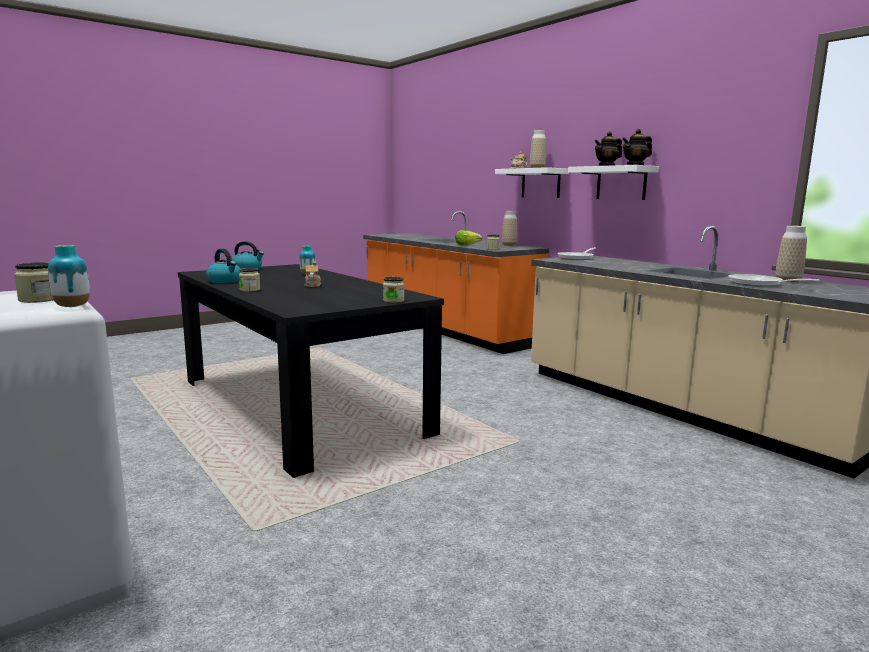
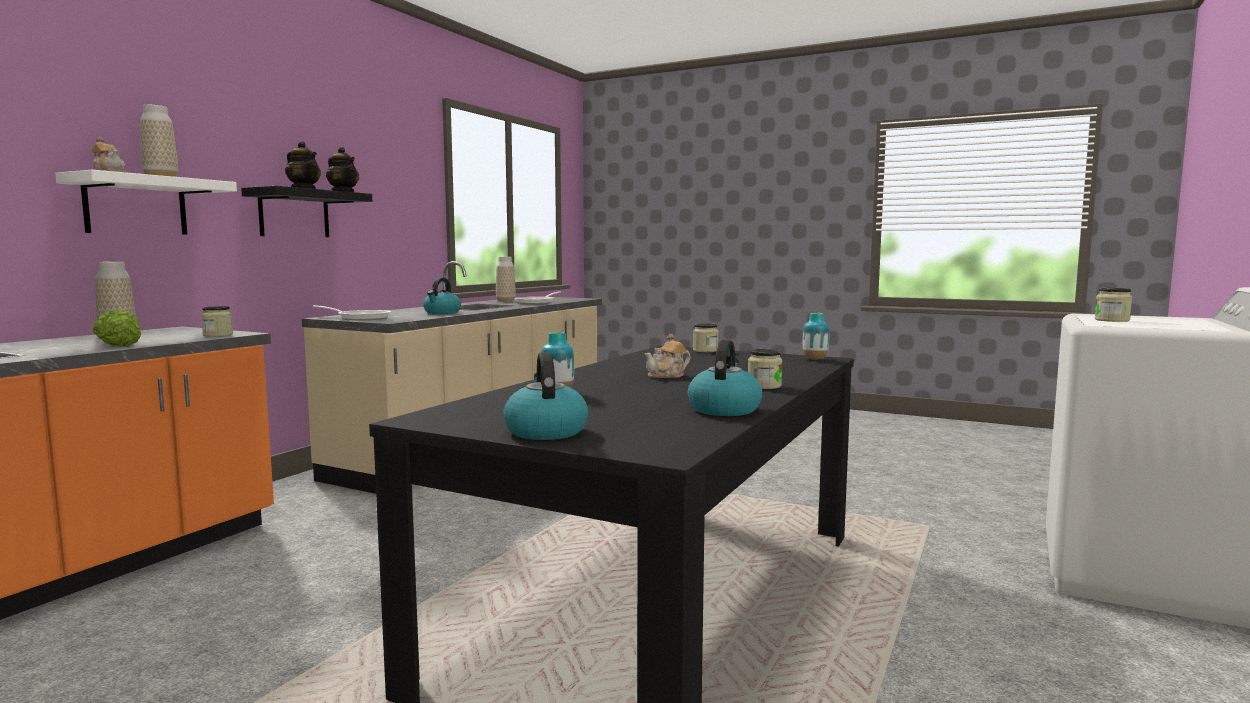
camera: 115 degrees left, 5 degrees down
vase [48,245,90,307] -> vase moved to [803,313,829,360]
white shelf [568,165,659,200] -> black shelf [241,186,372,237]
none -> kettle [423,278,461,314]

